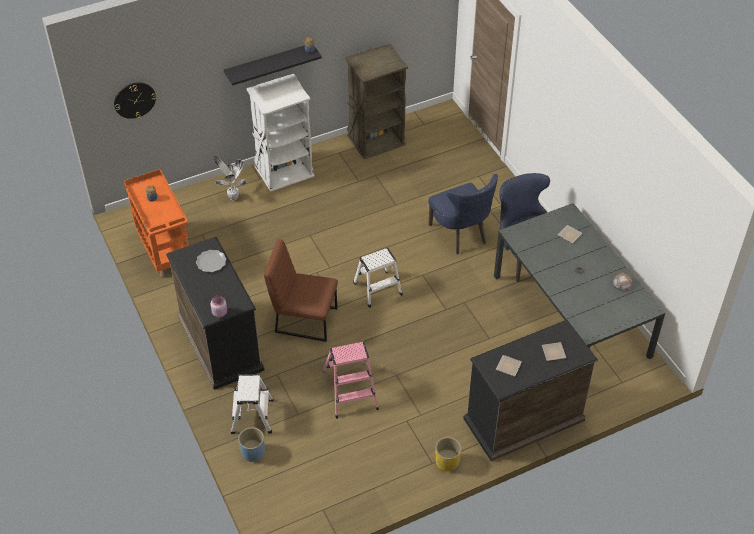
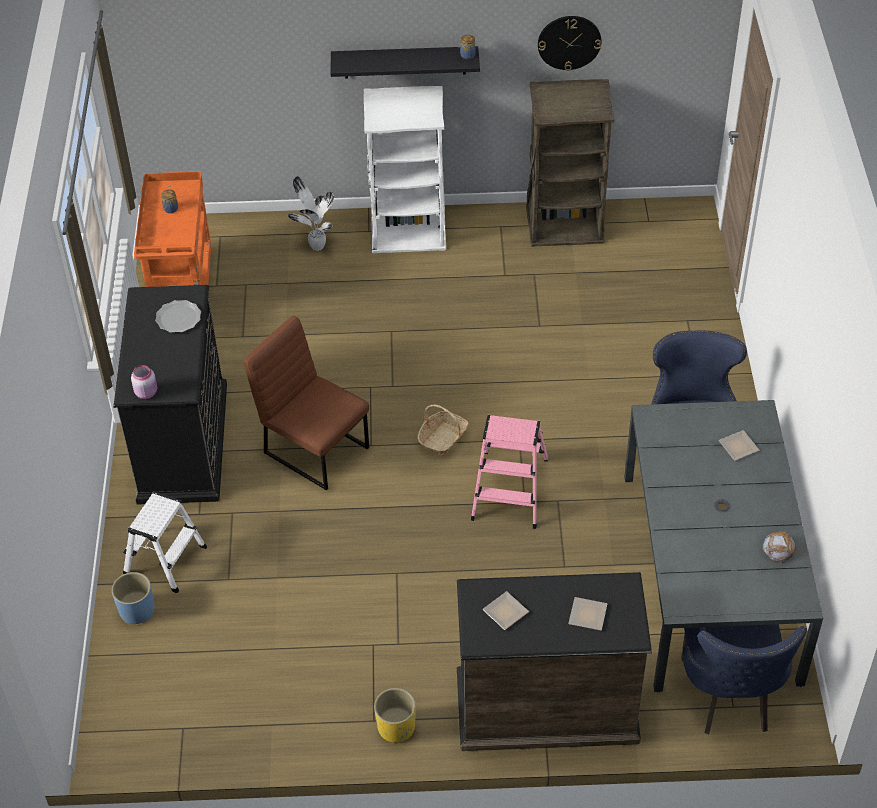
camera: 25 degrees right, 0 degrees up
wall clock [114,82,156,119] -> wall clock moved to [538,16,601,71]
pink step ladder [323,341,379,419] -> pink step ladder moved to [471,415,548,529]
white step ladder [353,248,403,308] -> basket [417,405,469,457]
blue chair [429,174,498,254] -> blue chair moved to [681,624,807,734]

